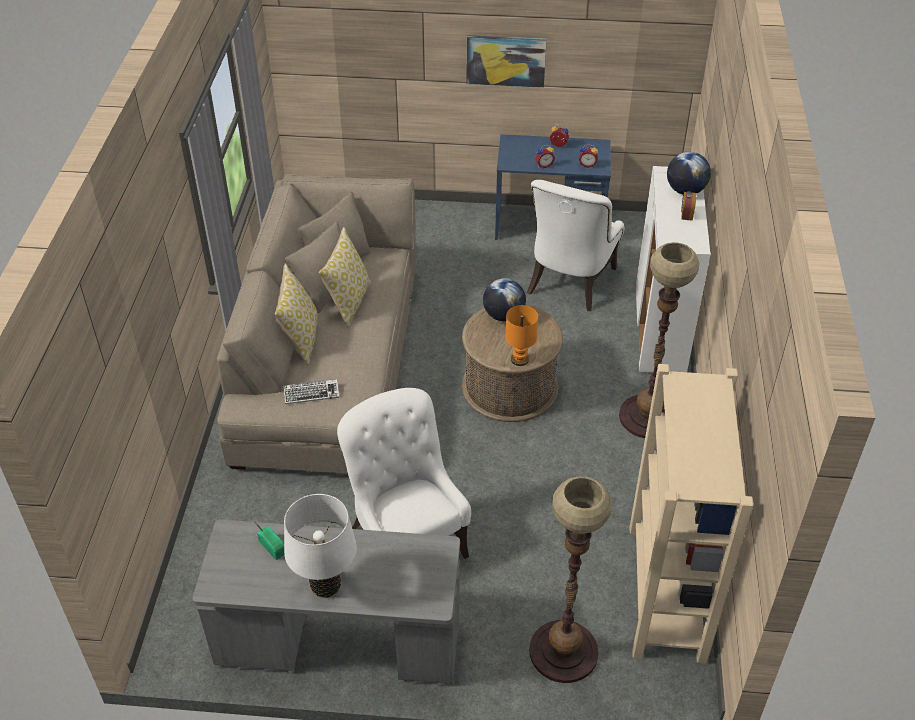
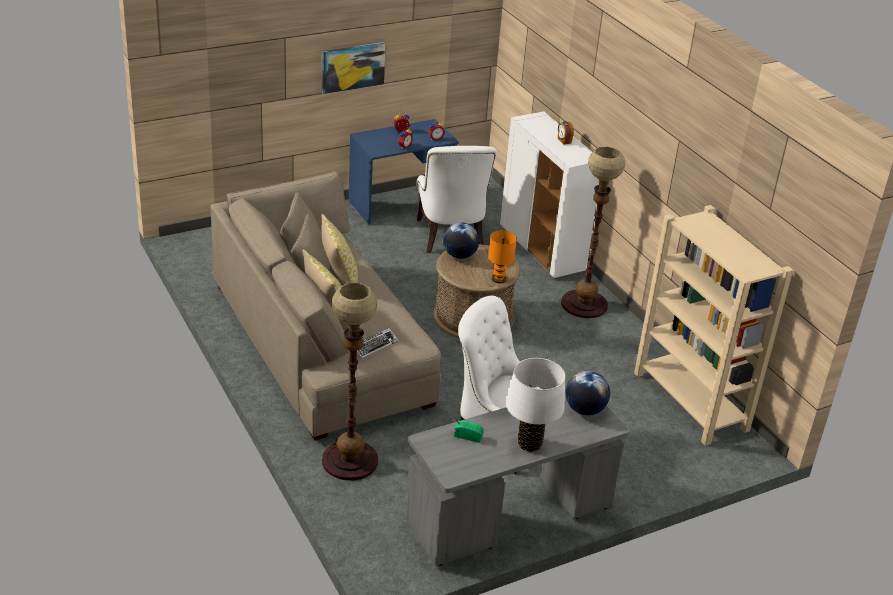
camera: 35 degrees left, 10 degrees down
floor lamp [529,476,612,683] -> floor lamp moved to [322,283,378,481]
globe [667,152,711,194] -> globe moved to [566,371,610,415]

